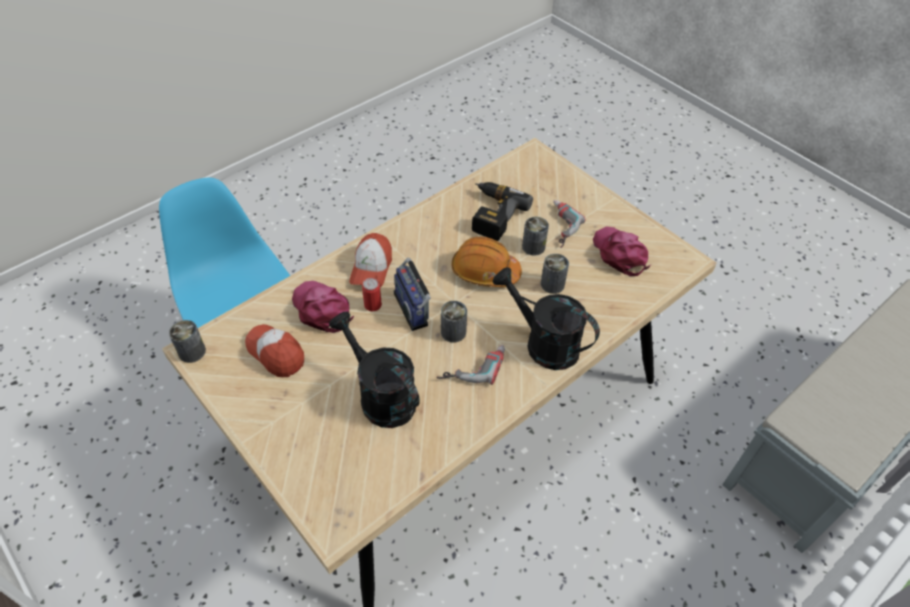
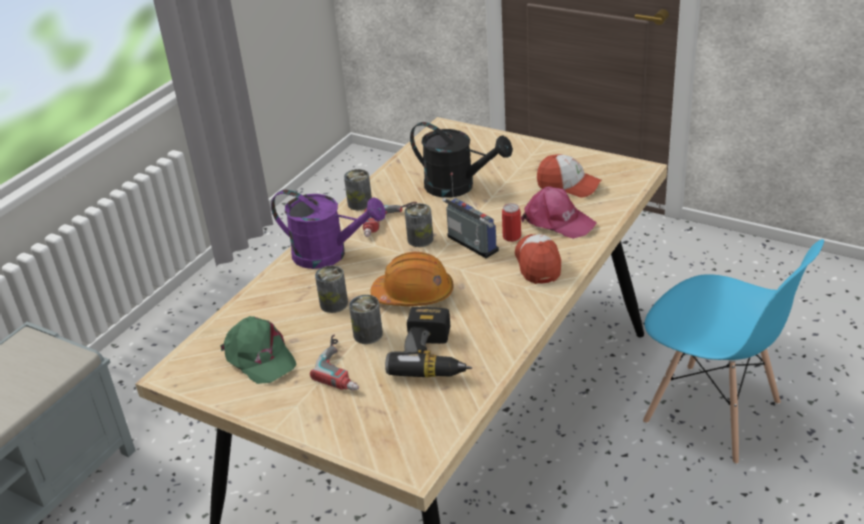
camera: 165 degrees right, 15 degrees down
can [169,320,206,363] -> can moved to [344,169,372,210]
black watering can [492,267,600,370] -> purple watering can [271,190,386,269]
pink cap [593,226,651,276] -> green cap [220,316,297,384]

